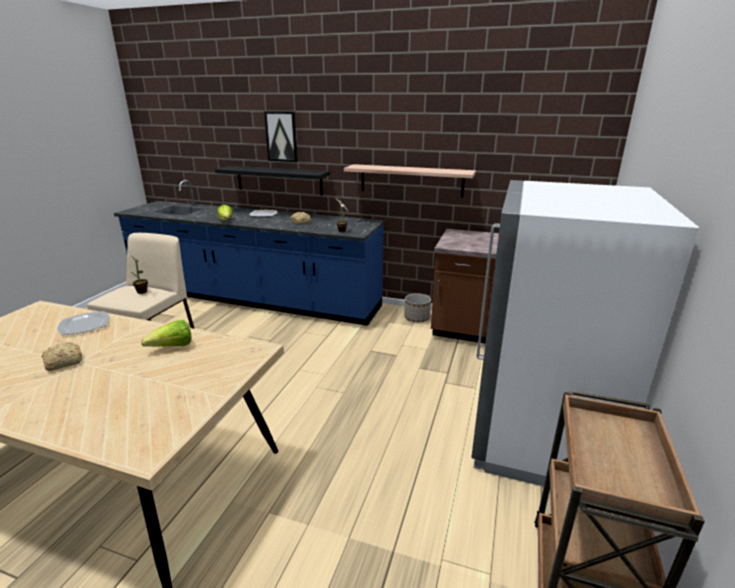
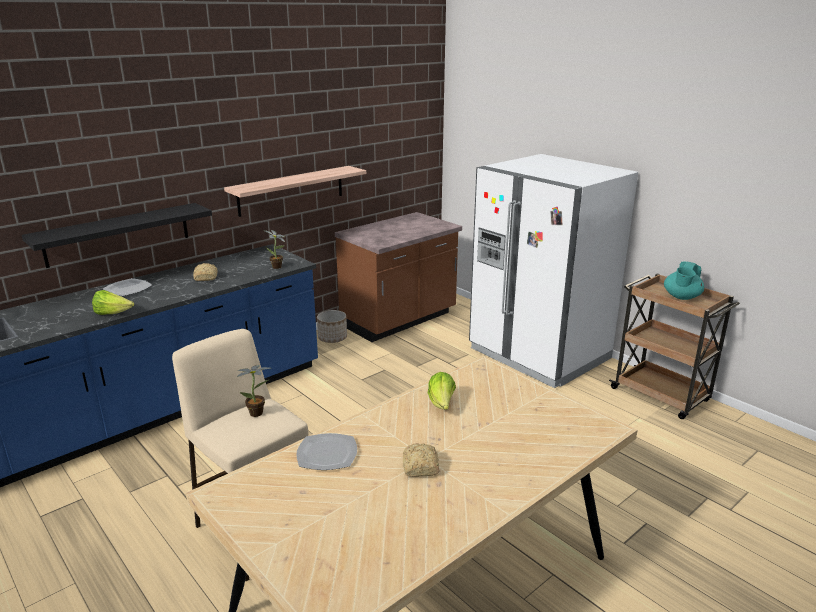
camera: 60 degrees left, 0 degrees up
picture [264,111,298,162] -> none
none -> turquoise teapot [664,261,704,300]

